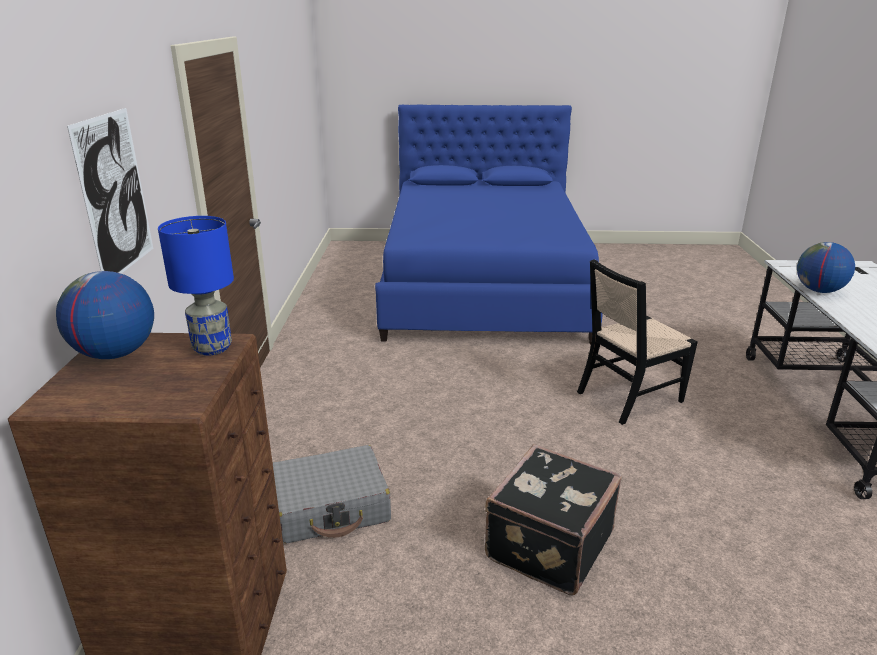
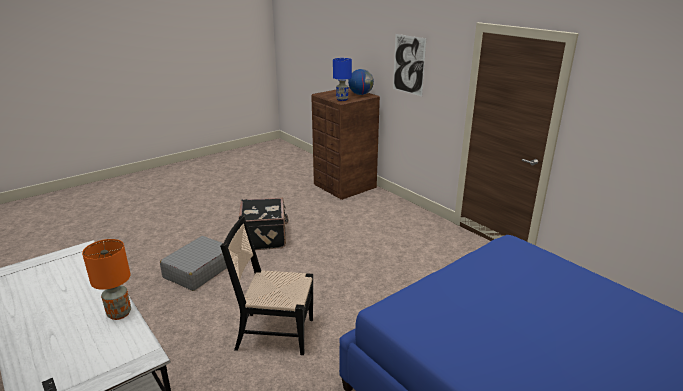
camera: 140 degrees right, 0 degrees up
grey suitcase [273,445,391,544] -> grey suitcase moved to [160,236,227,291]
chair [577,259,698,425] -> chair turned 105 degrees counterclockwise [220,215,313,355]
globe [797,242,855,293] -> orange table lamp [82,239,131,320]

